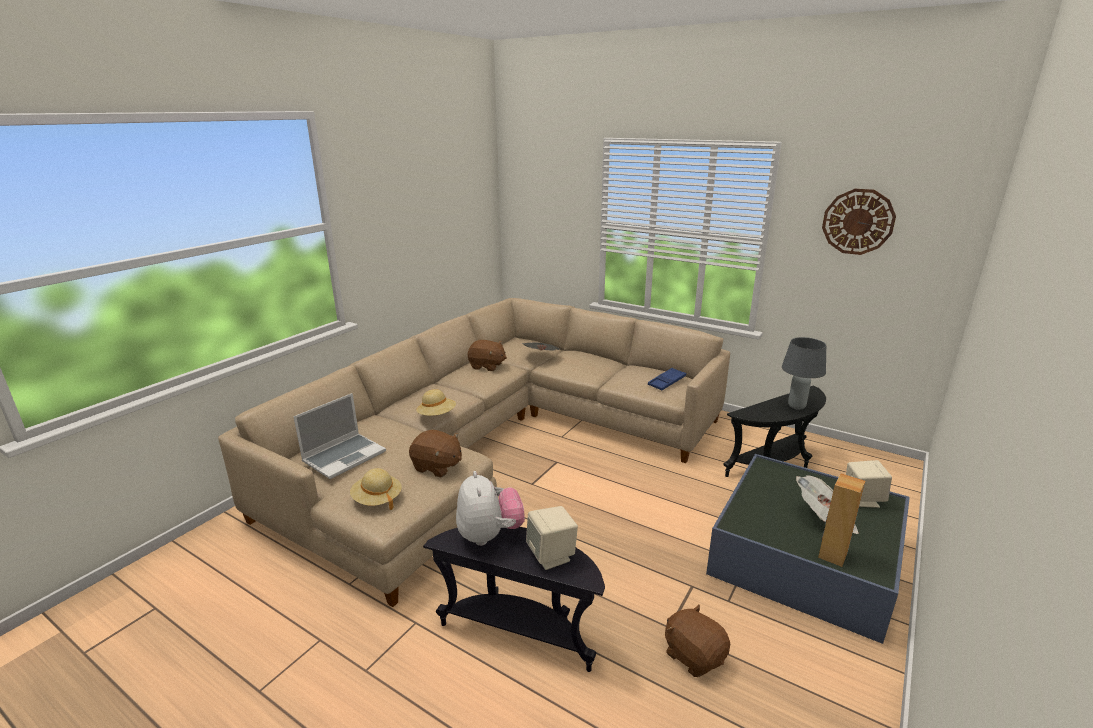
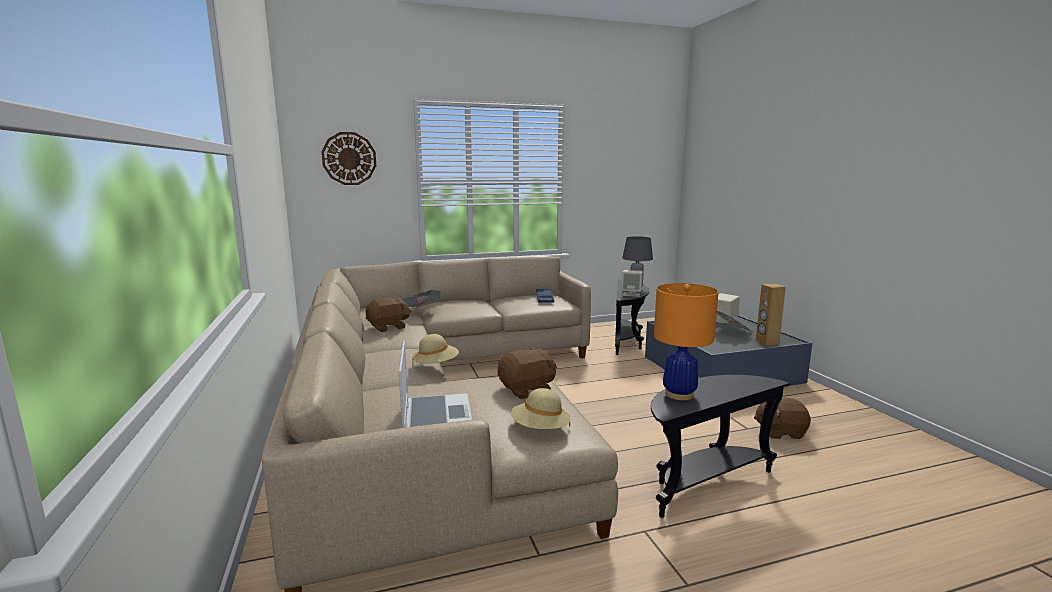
camera: 50 degrees left, 10 degrees down
plush toy [456,471,525,546] -> orange table lamp [654,283,719,400]
beige speaker [526,506,578,570] -> beige speaker moved to [621,270,643,297]
wall clock [822,189,896,255] -> wall clock moved to [321,132,376,185]

